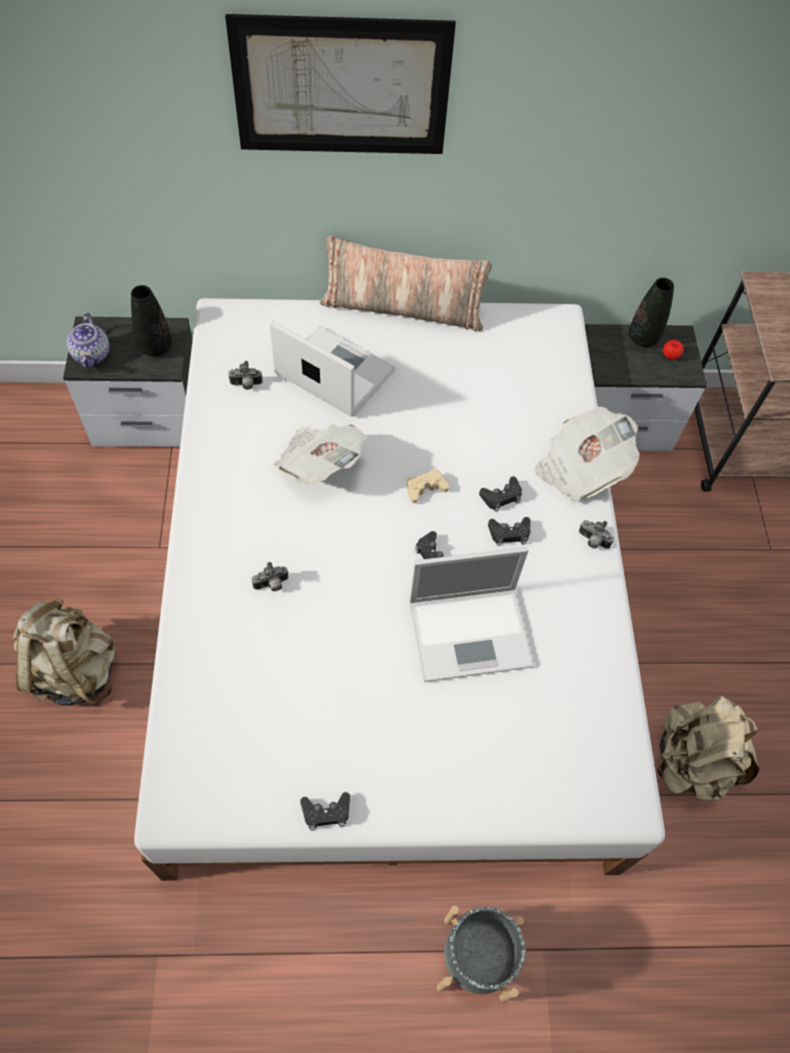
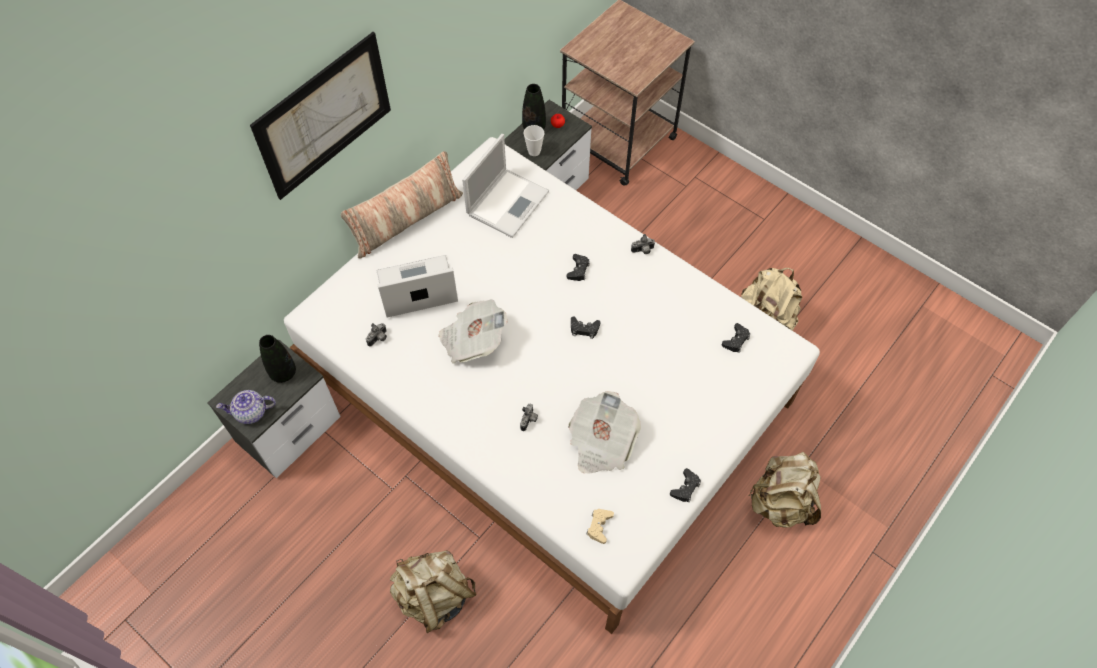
camera: 45 degrees left, 0 degrees up
teapot [67,313,110,368] -> teapot turned 135 degrees clockwise [216,390,276,424]
beige game controller [407,469,449,503] -> beige game controller moved to [587,509,614,544]
laptop [409,547,534,682] -> laptop moved to [462,134,549,238]
grey planter [437,906,526,1002] -> beige backpack [748,452,821,528]
black game controller [488,517,531,546] -> black game controller moved to [722,323,750,353]
newspaper [535,407,639,502] -> newspaper moved to [568,391,641,473]
none -> cup [524,125,545,156]

